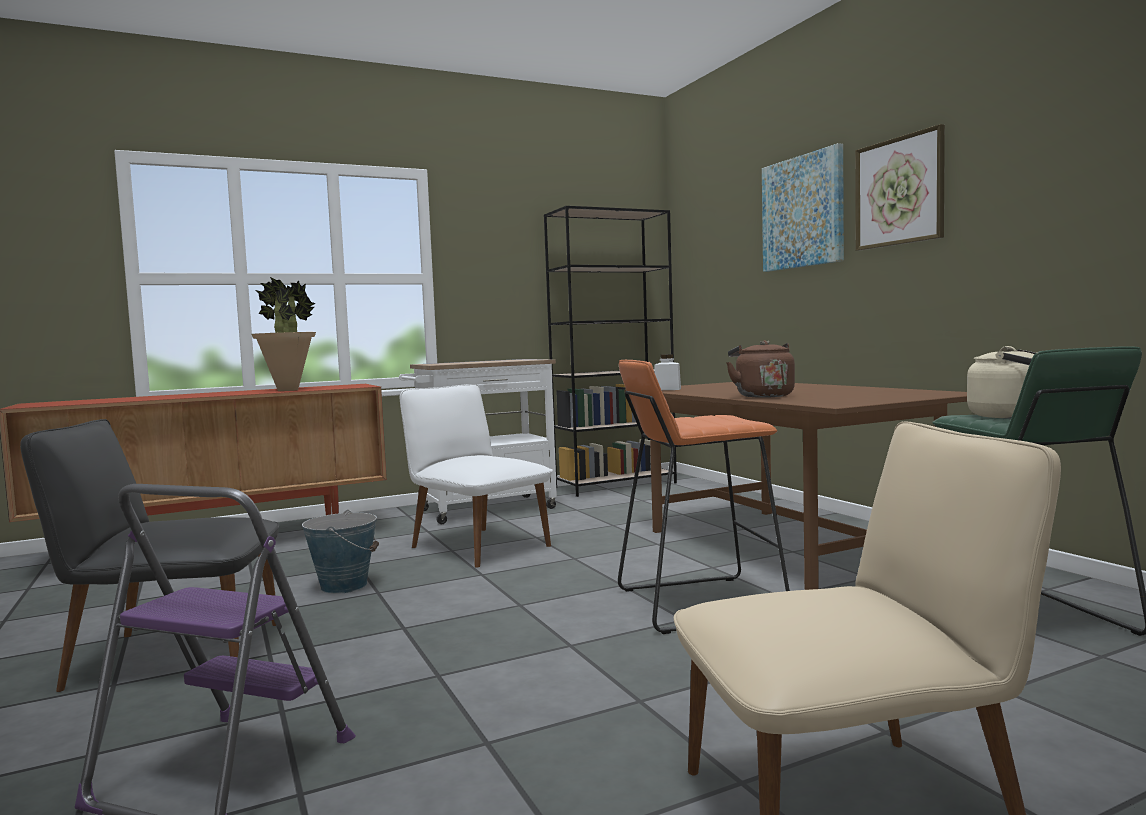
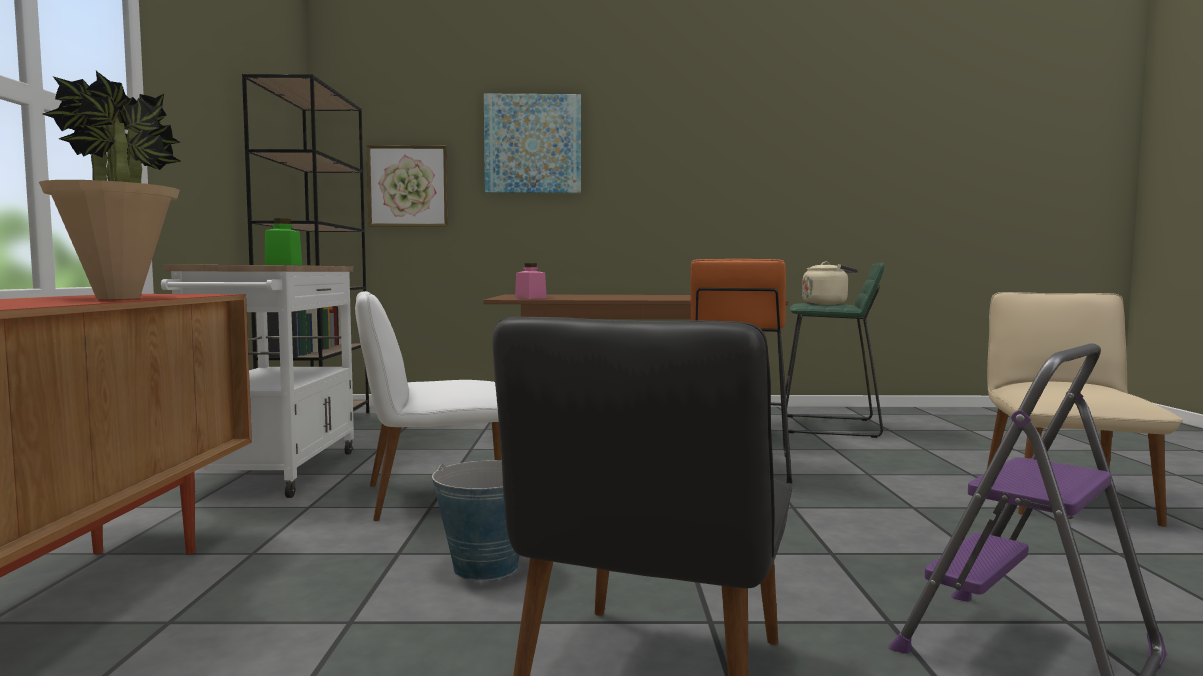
camera: 65 degrees left, 0 degrees up
white jar [654,354,681,390] -> pink jar [515,263,546,299]
brown kettle [726,340,795,398] -> none
picture [855,124,945,251] -> picture moved to [366,145,448,227]
none -> green jar [265,218,302,265]

